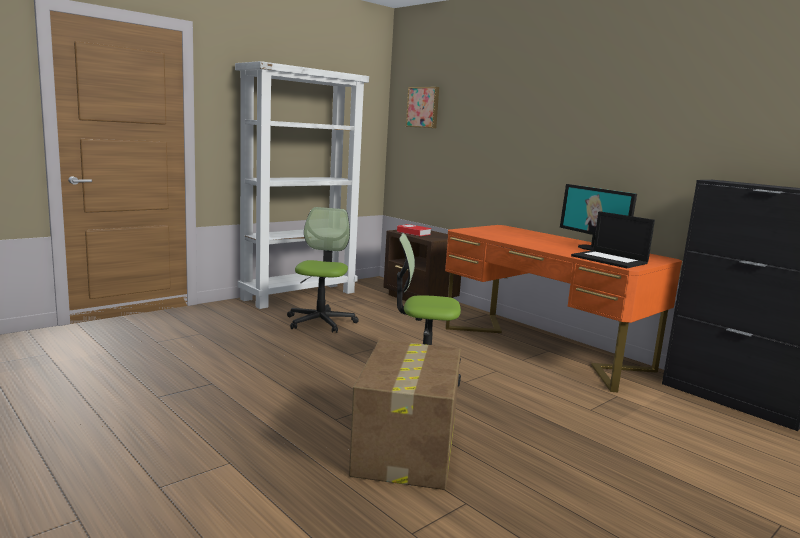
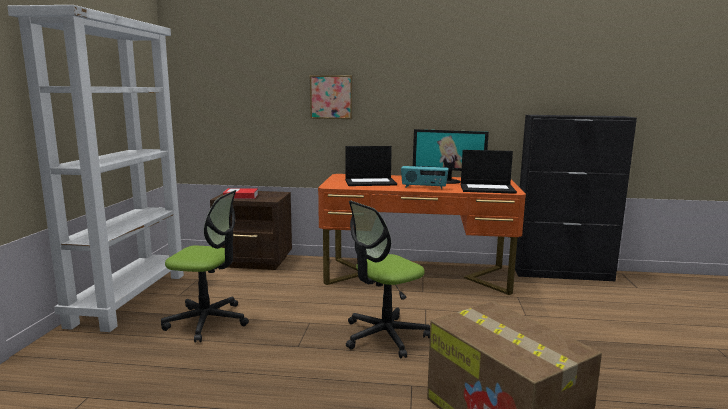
camera: 40 degrees left, 0 degrees up
office chair [287,207,358,333] -> office chair turned 135 degrees clockwise [161,190,249,342]
picture [406,87,439,128] -> picture moved to [310,75,353,119]
none -> laptop [345,146,397,186]
none -> radio [401,166,449,189]

